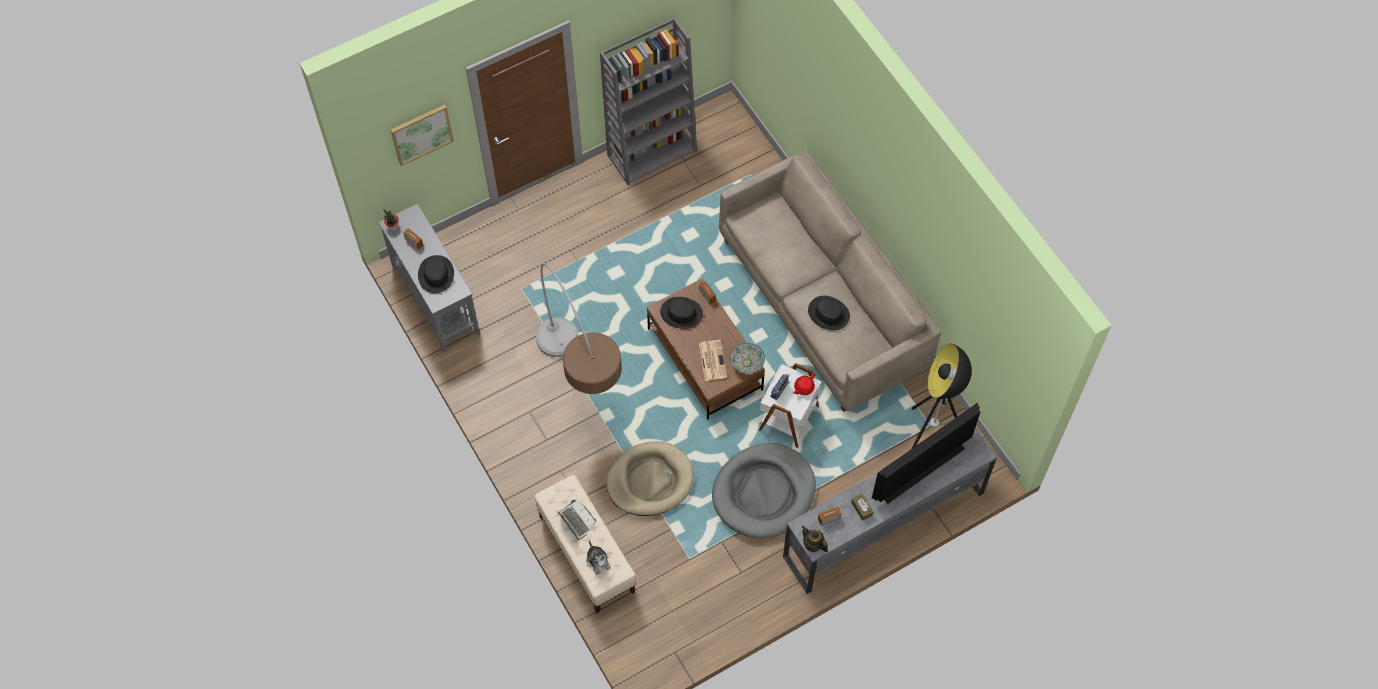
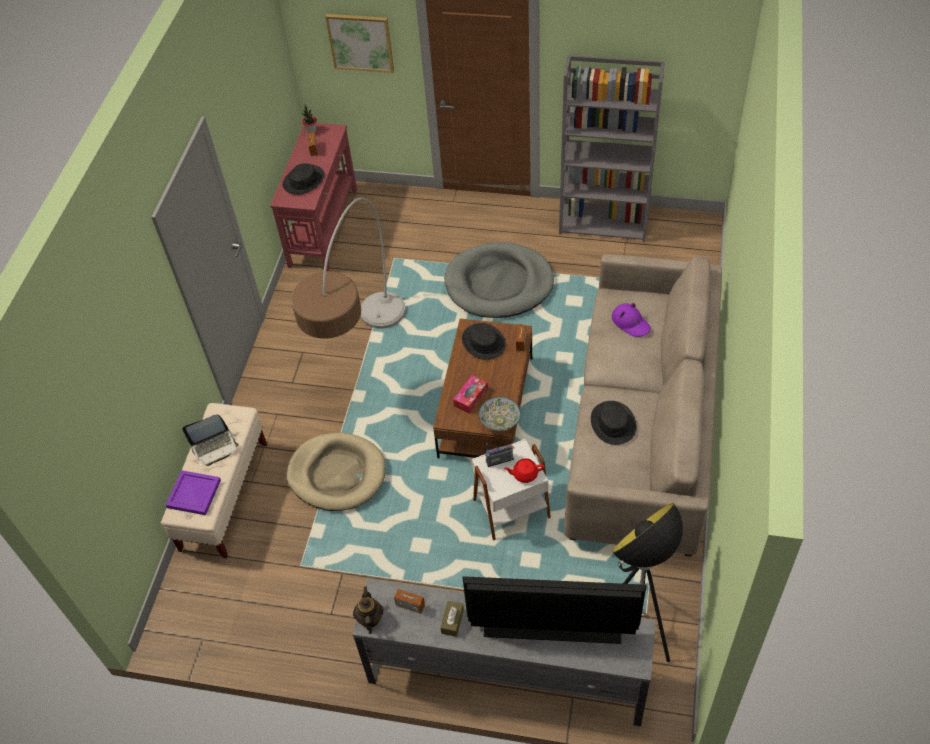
camera: 45 degrees right, 10 degrees down
grey console table [378,204,480,353] -> red console table [270,123,357,271]
laptop [556,500,596,540] -> laptop turned 60 degrees clockwise [182,414,239,466]
plush toy [586,540,611,575] -> purple tray [166,470,221,515]
newspaper [699,340,727,381] -> tissue box [453,375,488,414]
grey dog bed [712,443,816,539] -> grey dog bed moved to [444,242,554,318]
none -> purple hat [612,303,651,337]

